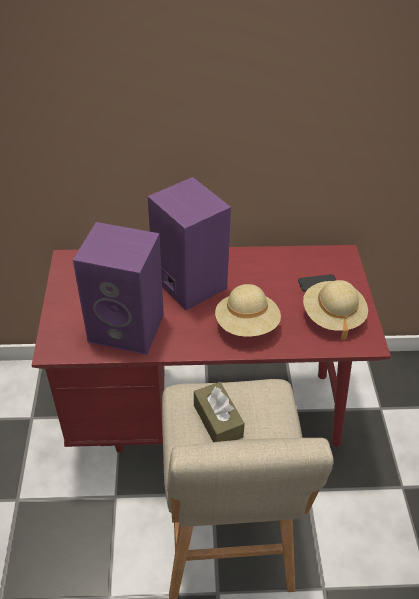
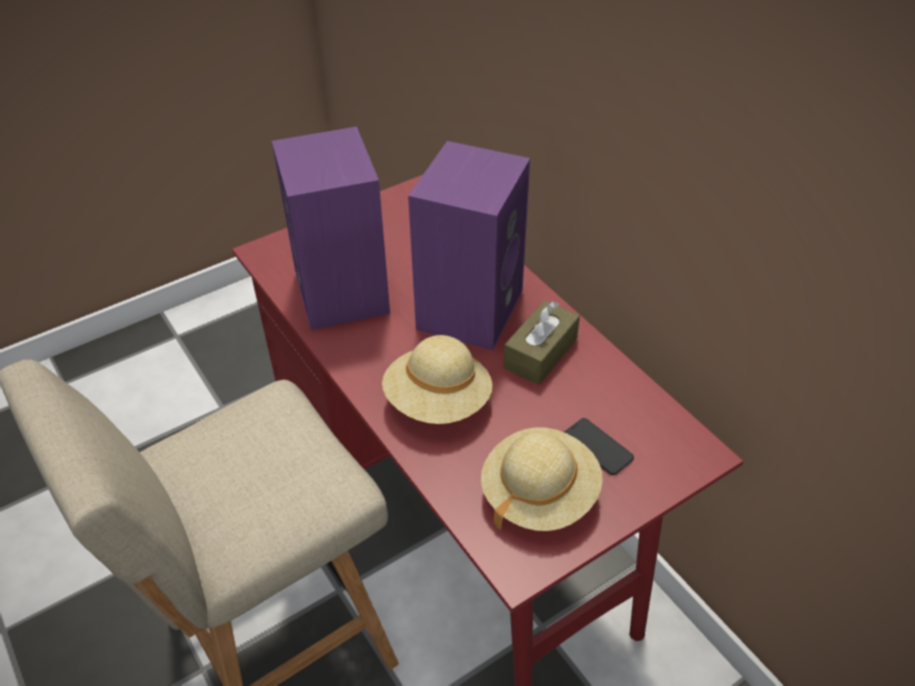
camera: 60 degrees right, 0 degrees up
brown tissue box [194,382,245,442] -> brown tissue box moved to [504,300,580,385]

